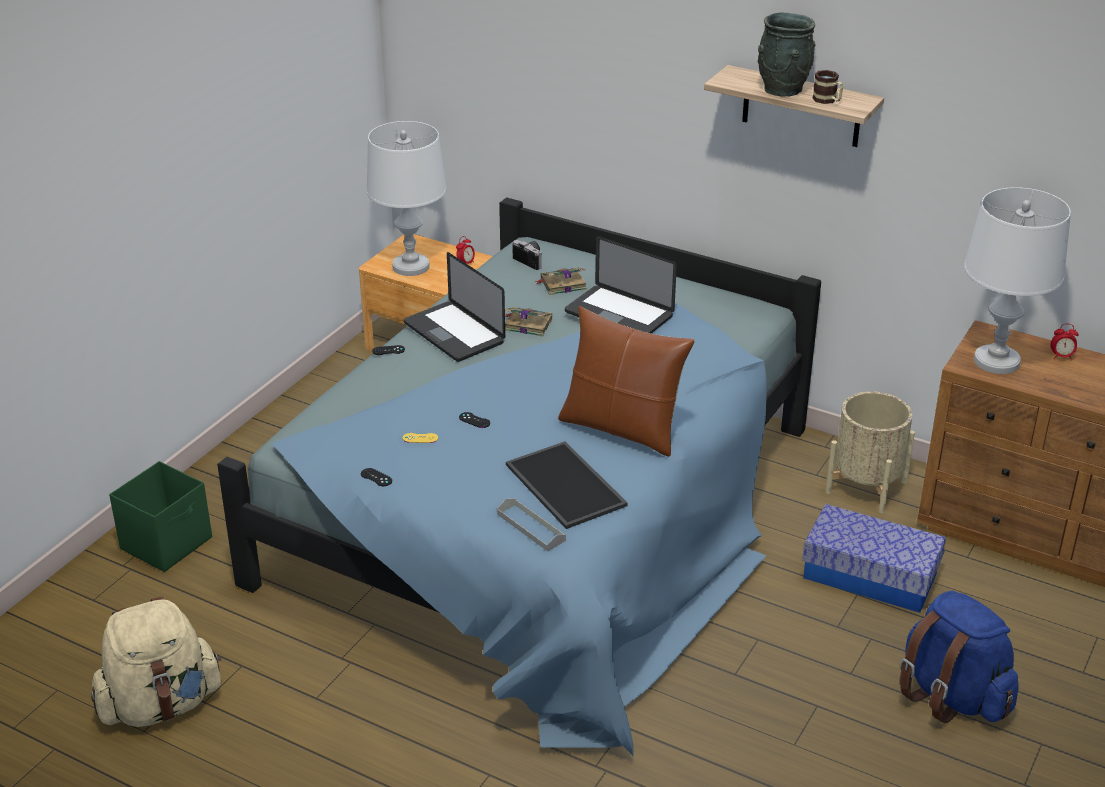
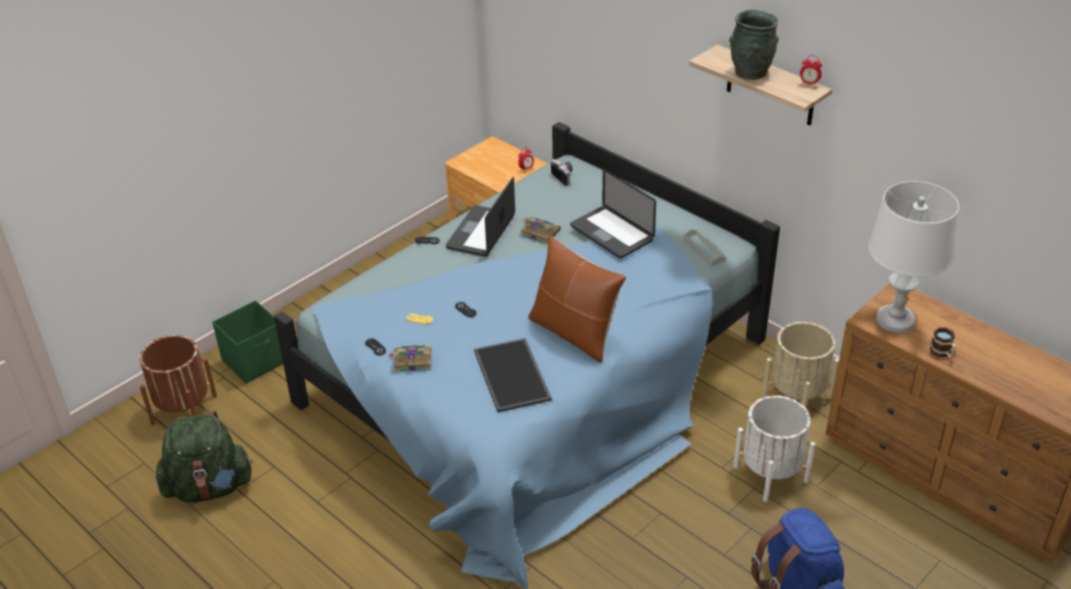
camera: 15 degrees right, 5 degrees up
beige backpack [91,597,221,727] -> green backpack [155,411,253,502]
white table lamp [367,121,446,276] -> none
laptop [404,252,505,362] -> laptop turned 45 degrees clockwise [446,177,515,257]
grey tray [497,498,566,551] -> grey tray moved to [683,229,726,266]
book [535,268,587,295] -> book moved to [389,345,432,372]
storage box [802,504,946,613] -> white planter [734,395,815,502]
mug [812,70,843,104] -> mug moved to [930,327,957,358]
alarm clock [1050,324,1079,360] -> alarm clock moved to [800,55,822,88]
none -> brown planter [139,335,217,425]

